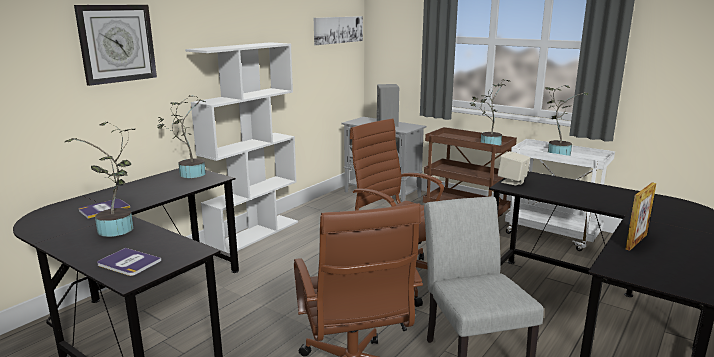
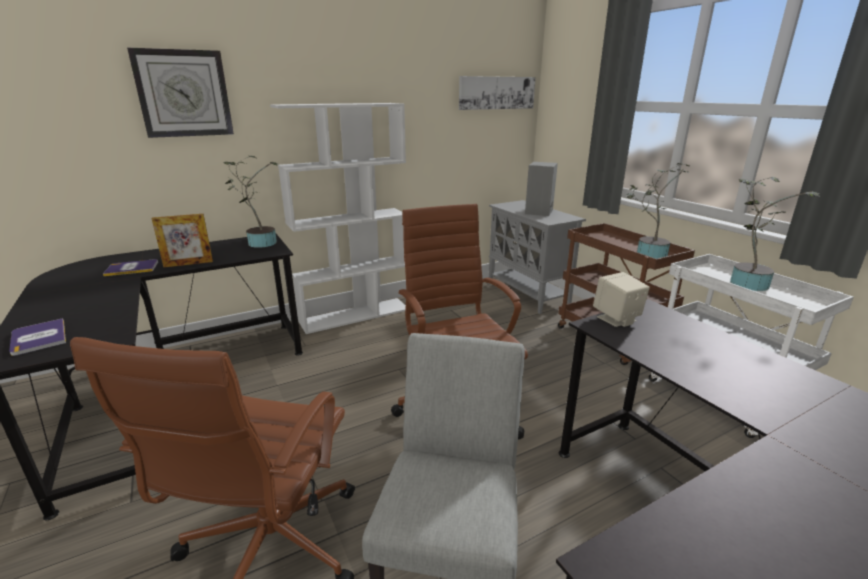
camera: 25 degrees right, 5 degrees up
potted plant [65,122,135,237] -> none
picture frame [625,182,656,251] -> picture frame moved to [152,214,213,267]

